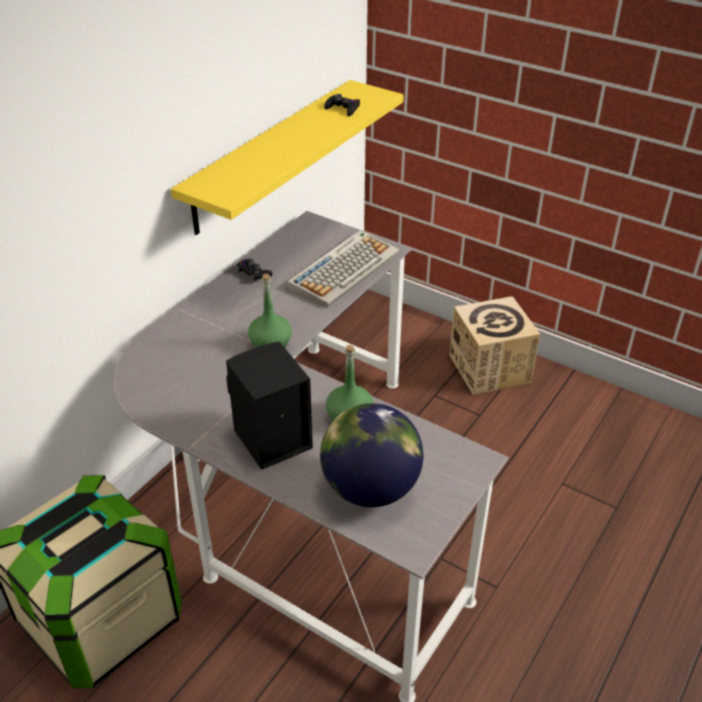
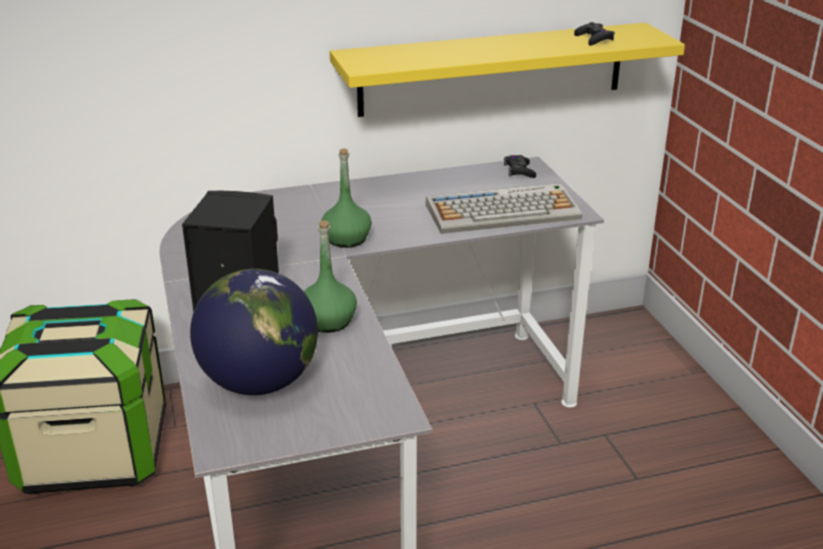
camera: 40 degrees right, 10 degrees down
black game controller [235,259,272,283] -> black game controller moved to [504,155,536,178]
cardboard box [449,296,540,395] -> none

